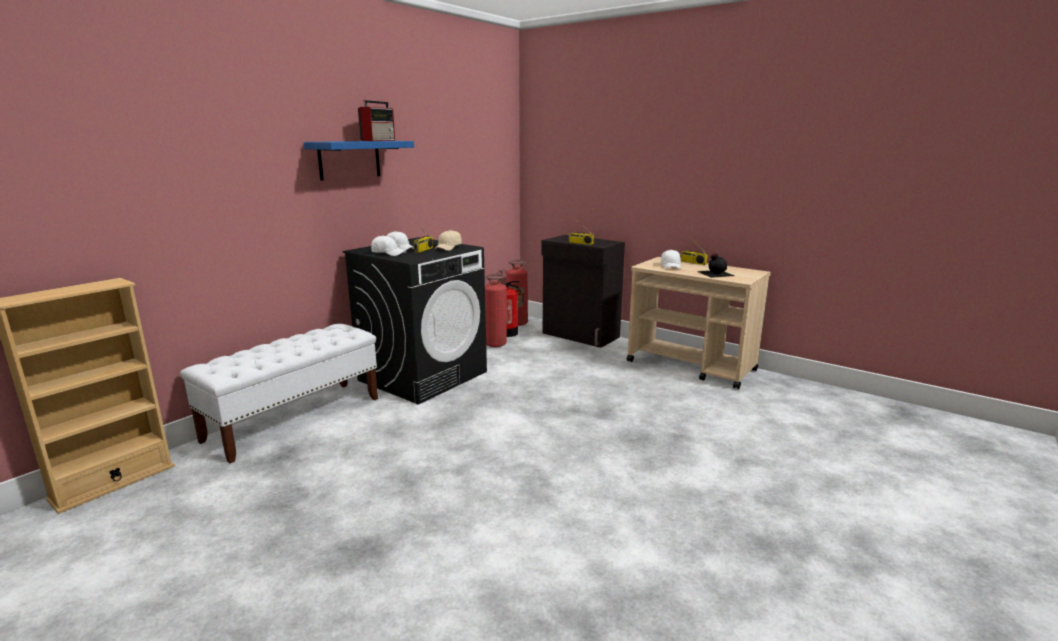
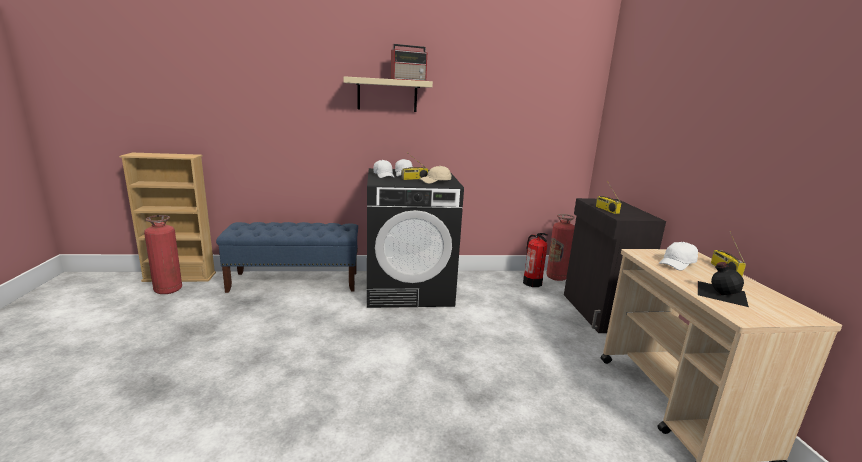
camera: 45 degrees right, 0 degrees up
white bench [180,324,378,463] -> blue bench [216,222,358,293]
blue shelf [304,141,414,180] -> beige shelf [343,76,433,112]
fire extinguisher [485,274,507,347] -> fire extinguisher moved to [144,215,182,294]

